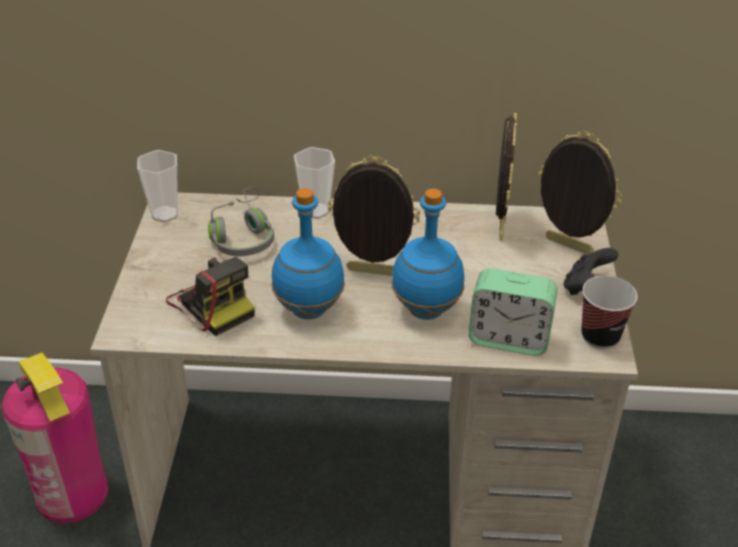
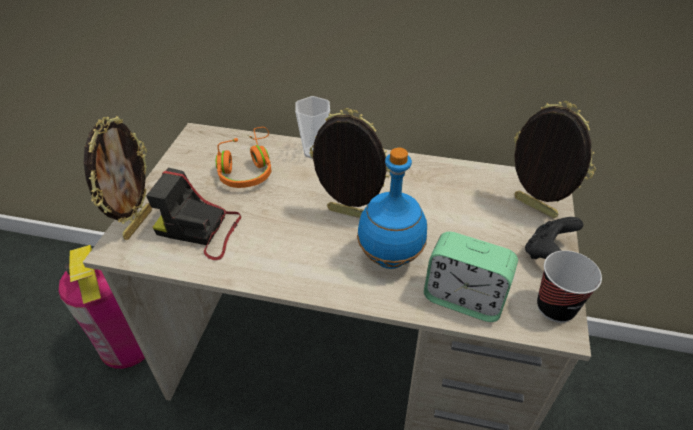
camera: 10 degrees right, 5 degrees up
cup [137,150,178,223] -> none
camera [166,257,255,336] -> camera turned 135 degrees clockwise [146,168,241,260]
grey headphones [208,187,274,256] -> orange headphones [216,127,271,188]
blue bottle [271,188,345,319] -> none
picture frame [496,113,517,240] -> picture frame moved to [84,116,152,240]

